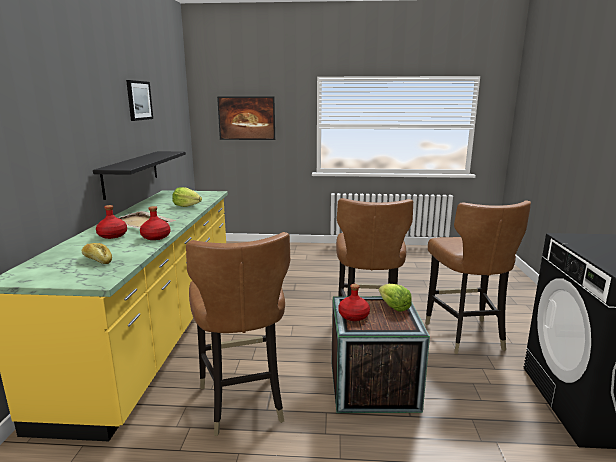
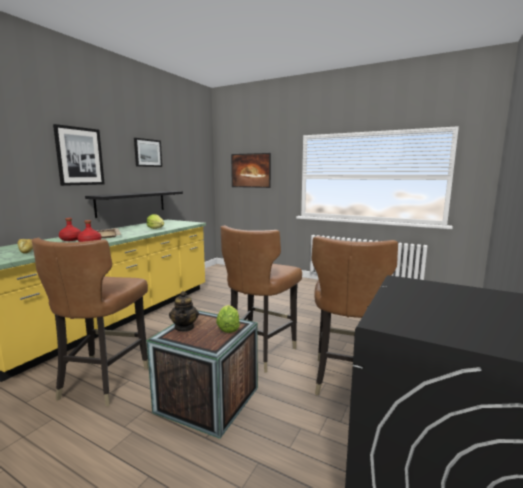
camera: 25 degrees right, 5 degrees down
red bottle [338,284,370,321] -> teapot [169,291,199,332]
none -> picture [53,124,105,186]

